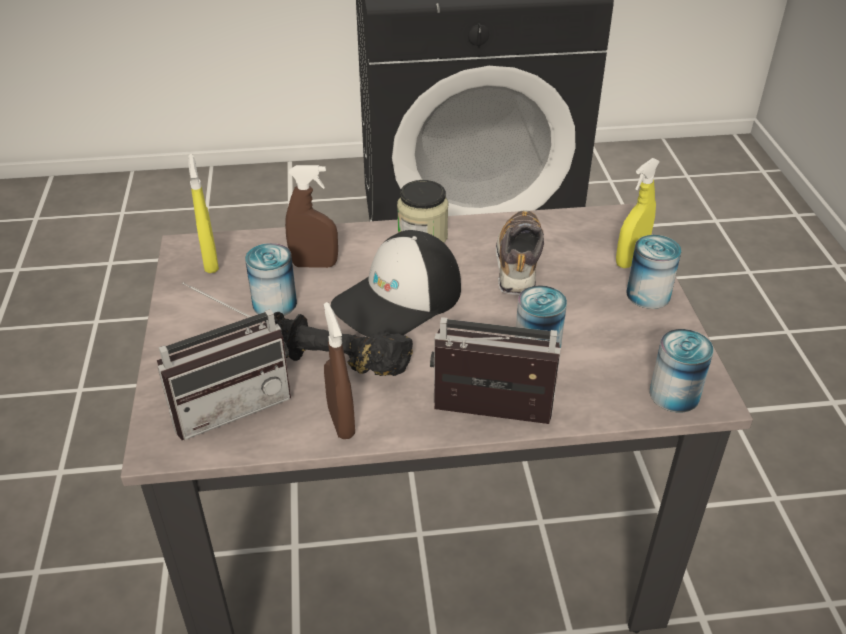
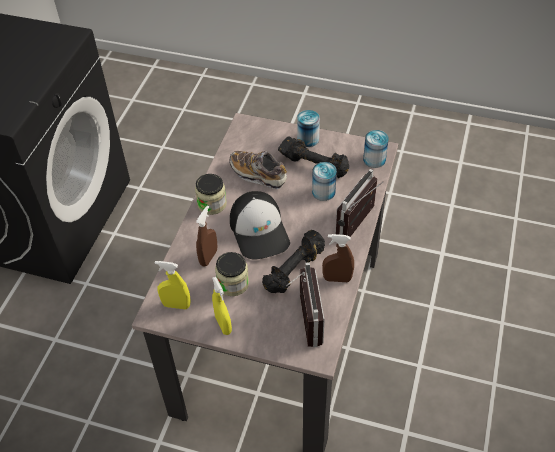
camera: 65 degrees left, 10 degrees up
can [245,243,297,316] -> jar [215,252,249,296]
yellow spray bottle [616,158,660,268] -> yellow spray bottle moved to [212,277,232,335]
none -> black dumbbell [278,136,349,178]

